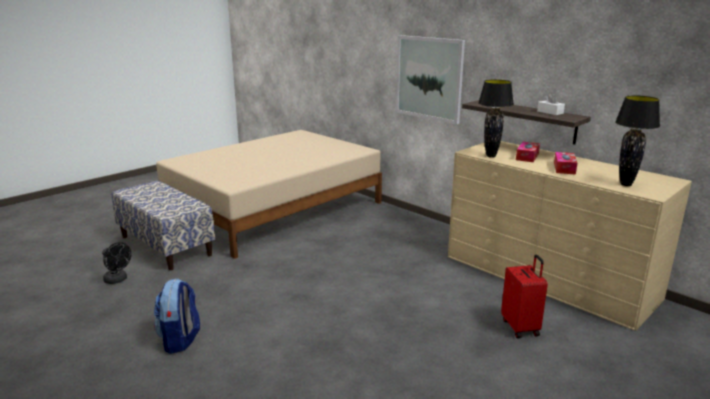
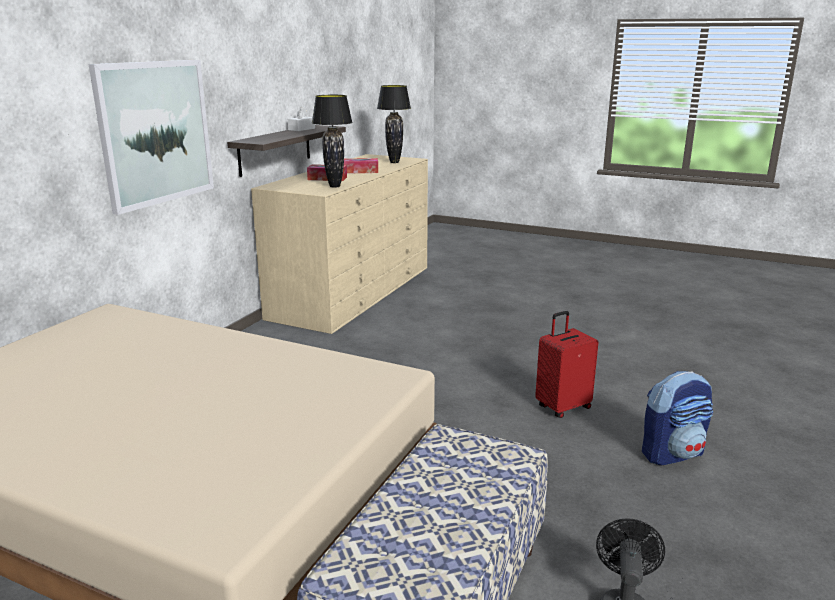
camera: 110 degrees left, 0 degrees up
red suitcase [501,254,548,338] -> red suitcase moved to [535,311,599,418]

